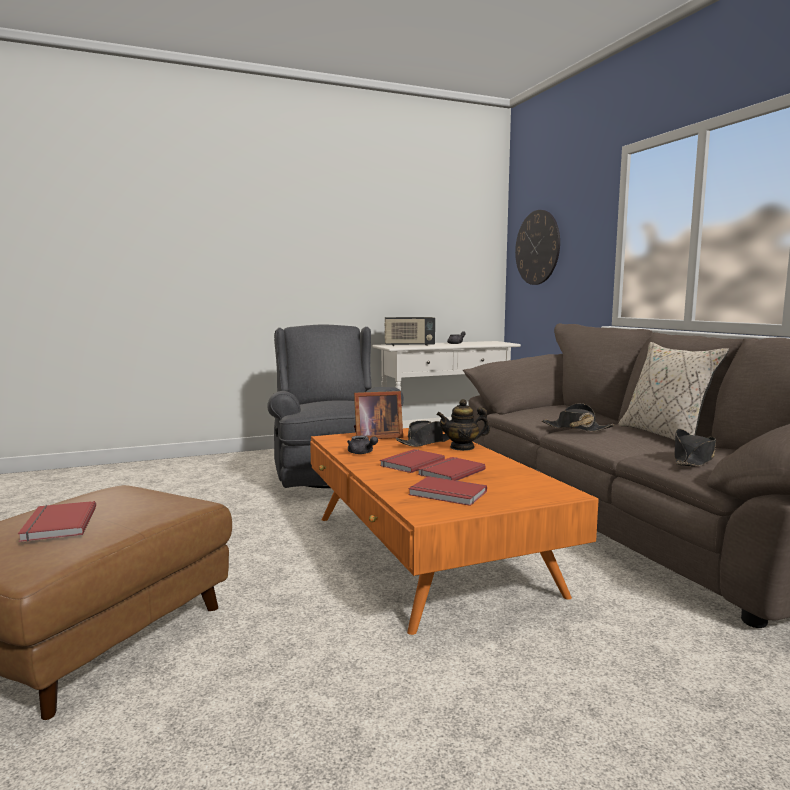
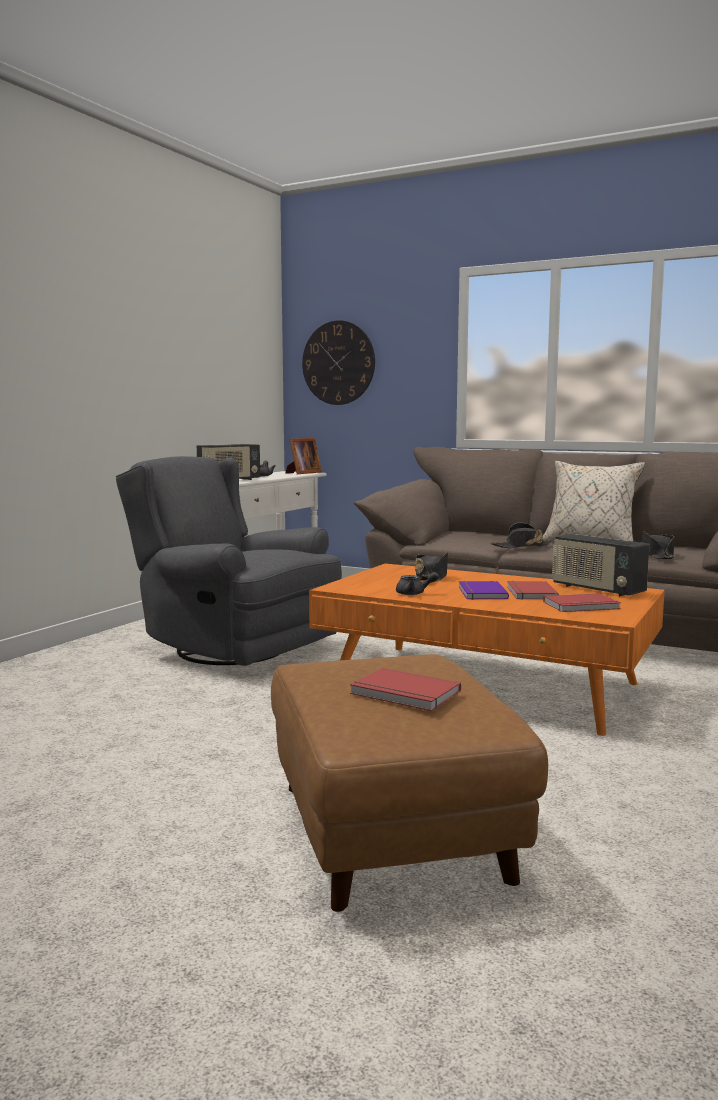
camera: 40 degrees left, 0 degrees up
picture frame [354,391,403,440] -> picture frame moved to [285,438,322,474]
red book [380,449,445,473] -> purple book [459,581,509,600]
teapot [436,399,490,451] -> none
none -> radio [552,534,649,596]

